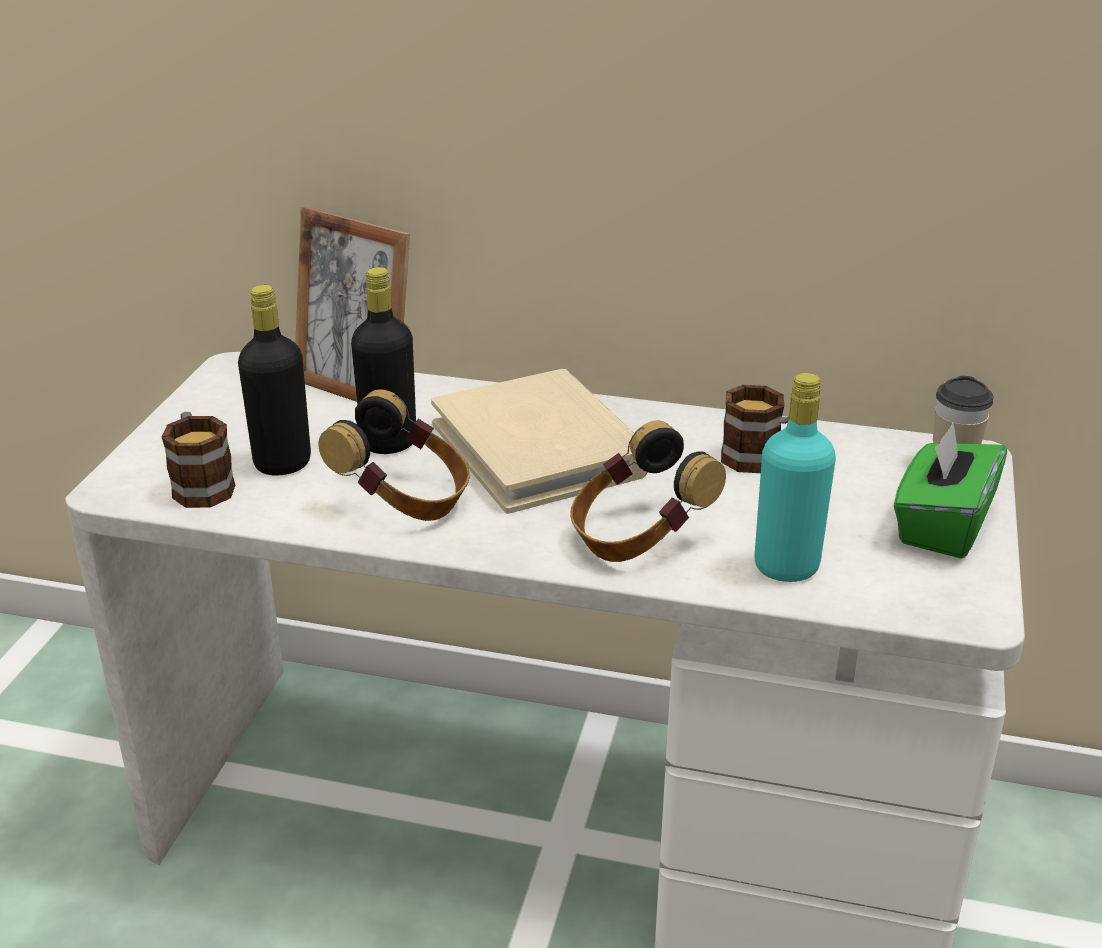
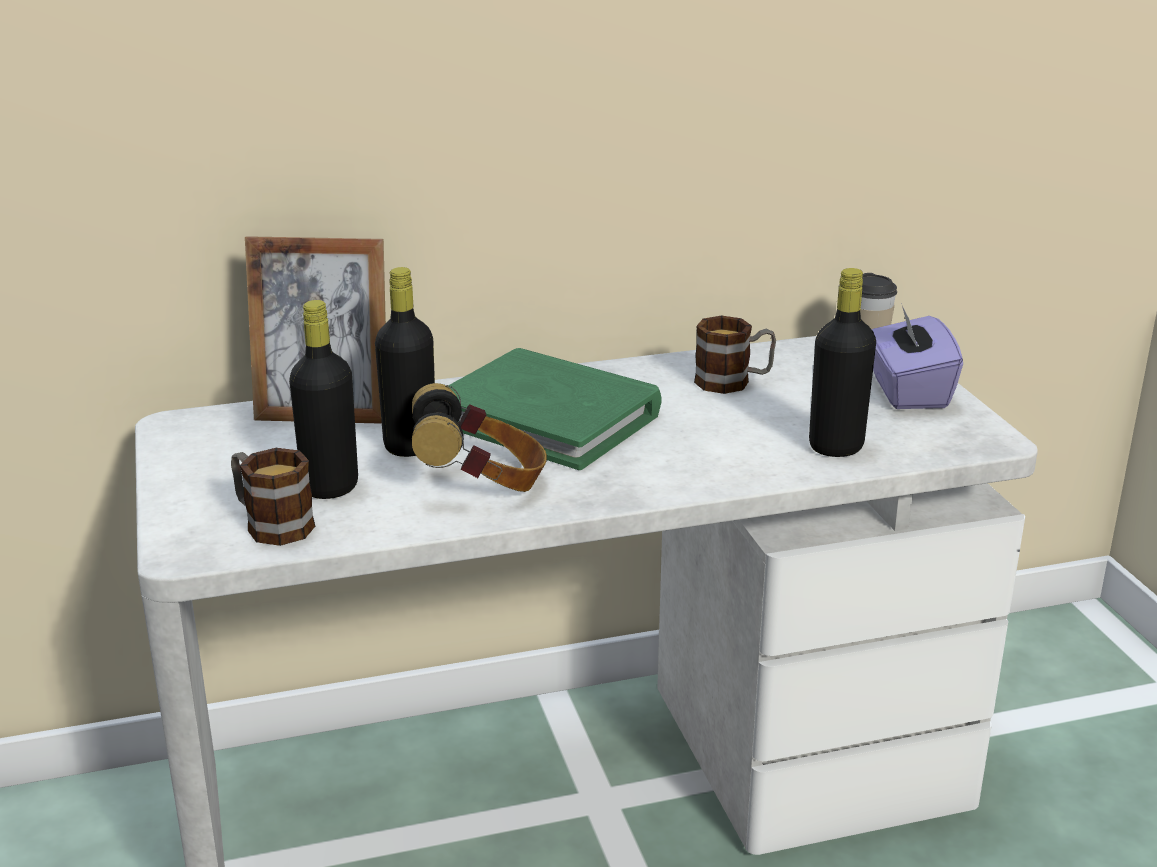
camera: 30 degrees left, 5 degrees down
beige book [431,369,648,514] -> green book [449,348,662,470]
headphones [570,420,726,562] -> none
turquoise bottle [755,373,836,582] -> black bottle [809,268,876,457]
green tissue box [894,423,1007,559] -> purple tissue box [872,303,963,409]

